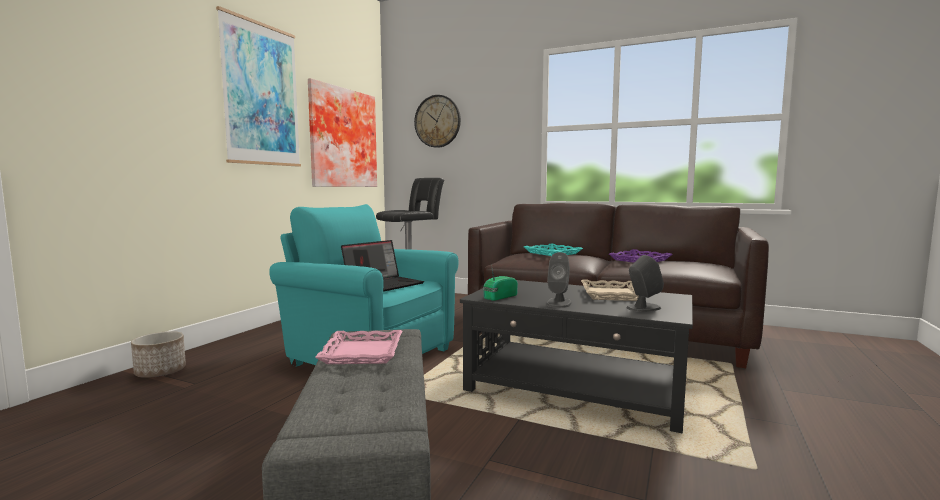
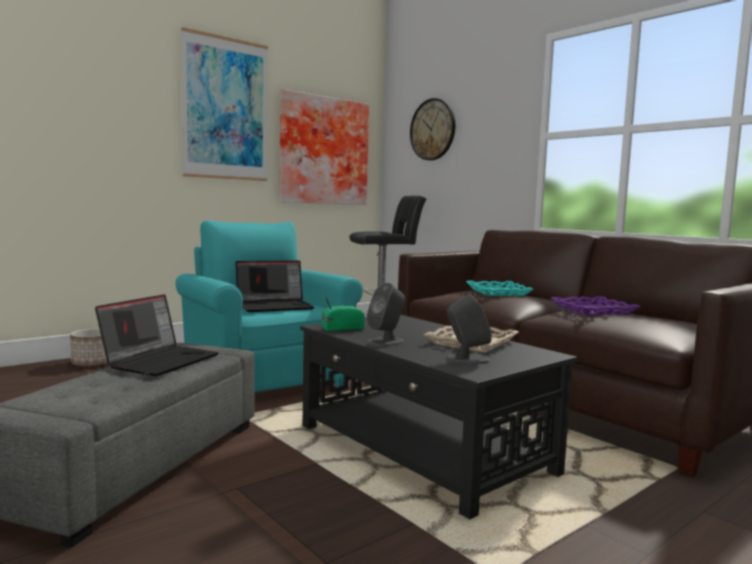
camera: 25 degrees right, 0 degrees up
pink tray [315,330,402,364] -> laptop [95,294,219,376]

